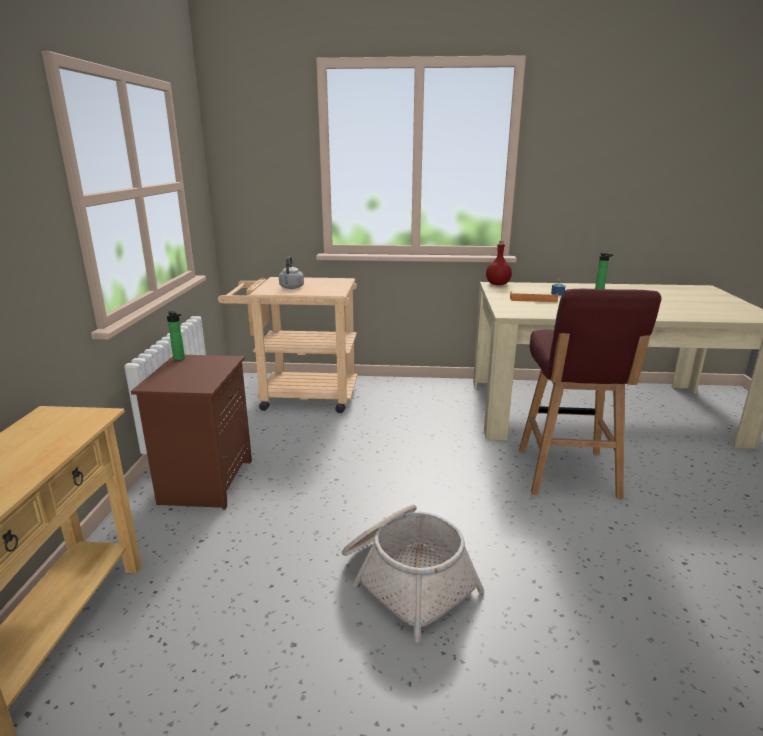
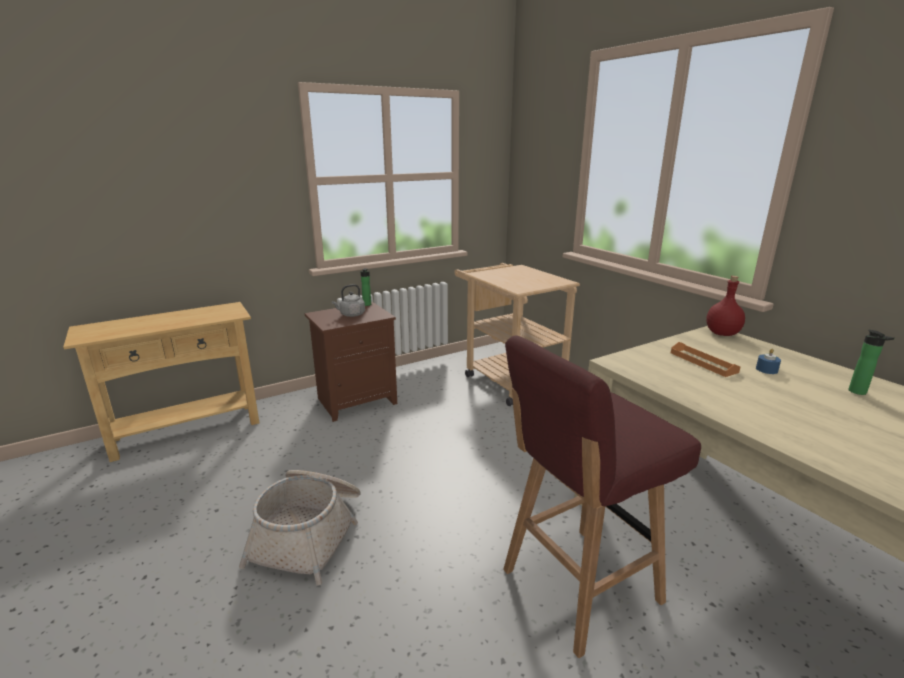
camera: 55 degrees right, 0 degrees up
grey kettle [279,256,304,289] -> grey kettle moved to [332,284,365,317]

